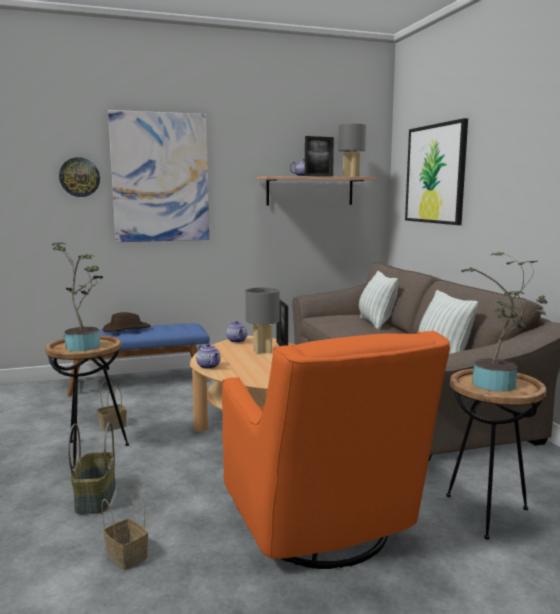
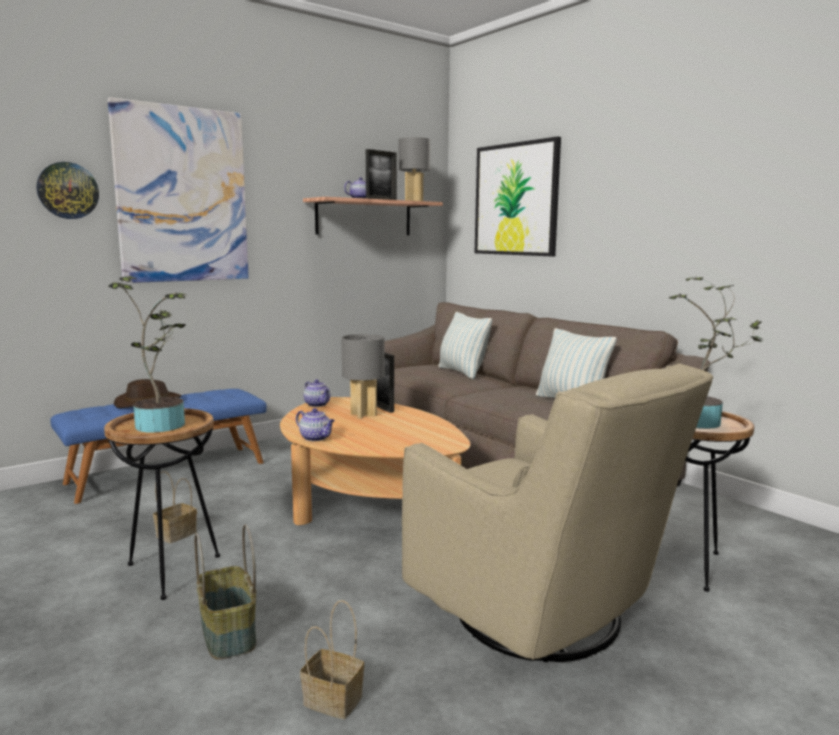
camera: 20 degrees left, 0 degrees up
orange armchair [222,330,450,569] -> beige armchair [402,364,713,662]

